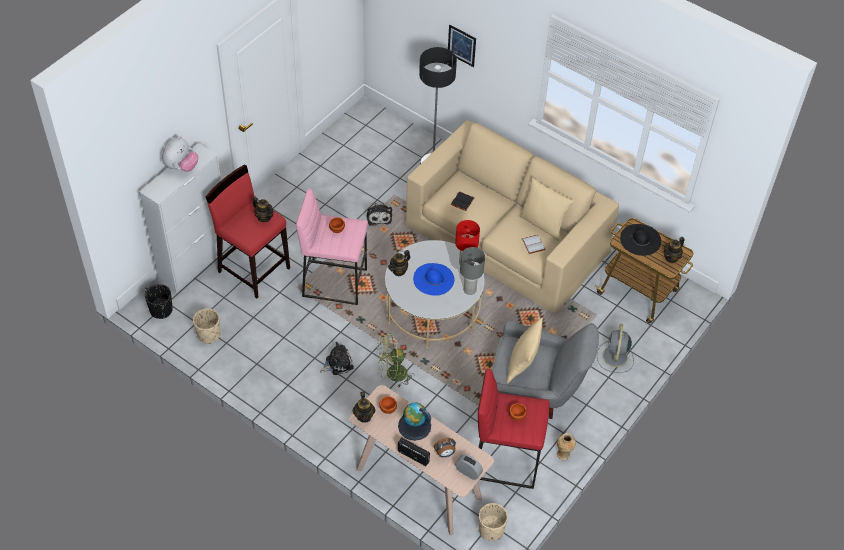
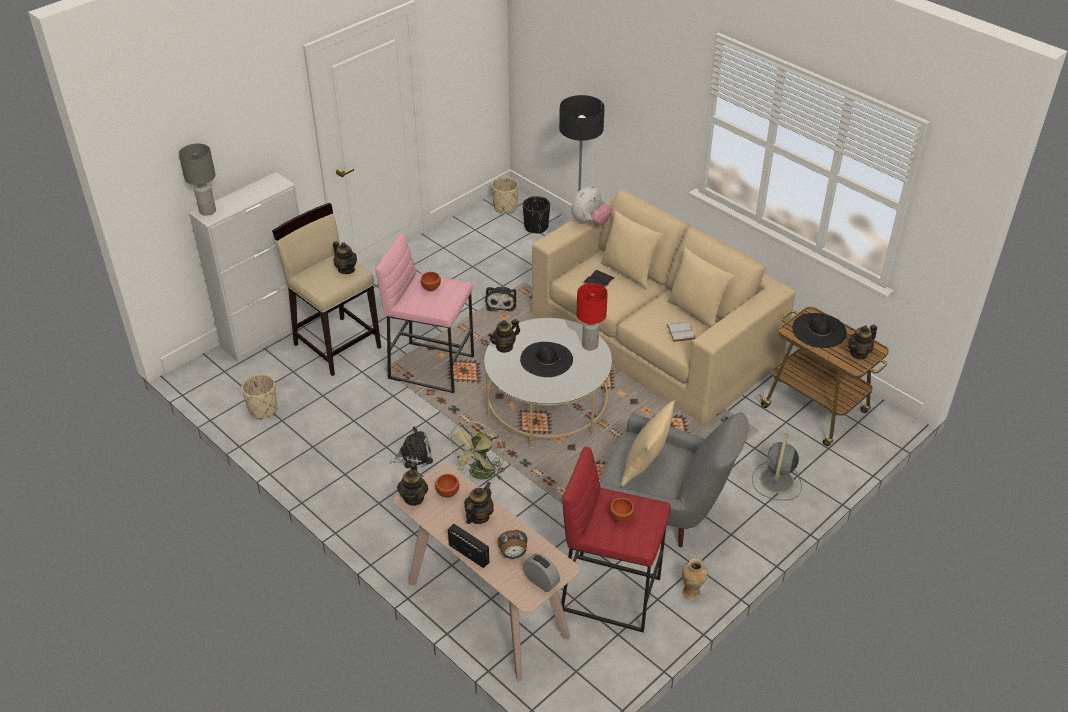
camera: 10 degrees right, 10 degrees down
black planter [145,284,173,319] -> black planter moved to [523,196,550,233]
plush toy [162,137,199,172] -> plush toy moved to [571,185,612,226]
red stool [206,164,290,299] -> beige stool [272,203,381,376]
green fan [377,333,414,388] -> green fan turned 60 degrees counterclockwise [447,421,505,480]
globe [398,403,431,441] -> teapot [464,482,494,524]
blue hat [413,263,454,296] -> black hat [520,342,573,377]
picture [448,25,476,67] -> none
grey table lamp [460,247,485,295] -> grey table lamp moved to [179,143,216,216]
beige planter [479,503,508,541] -> beige planter moved to [492,177,519,213]
none -> beige pillow [601,210,663,289]

